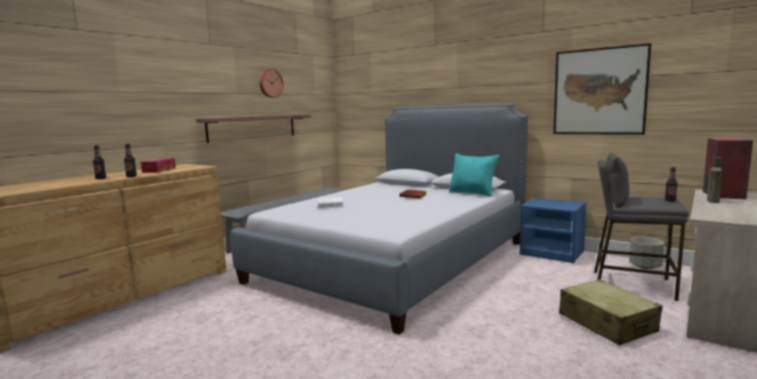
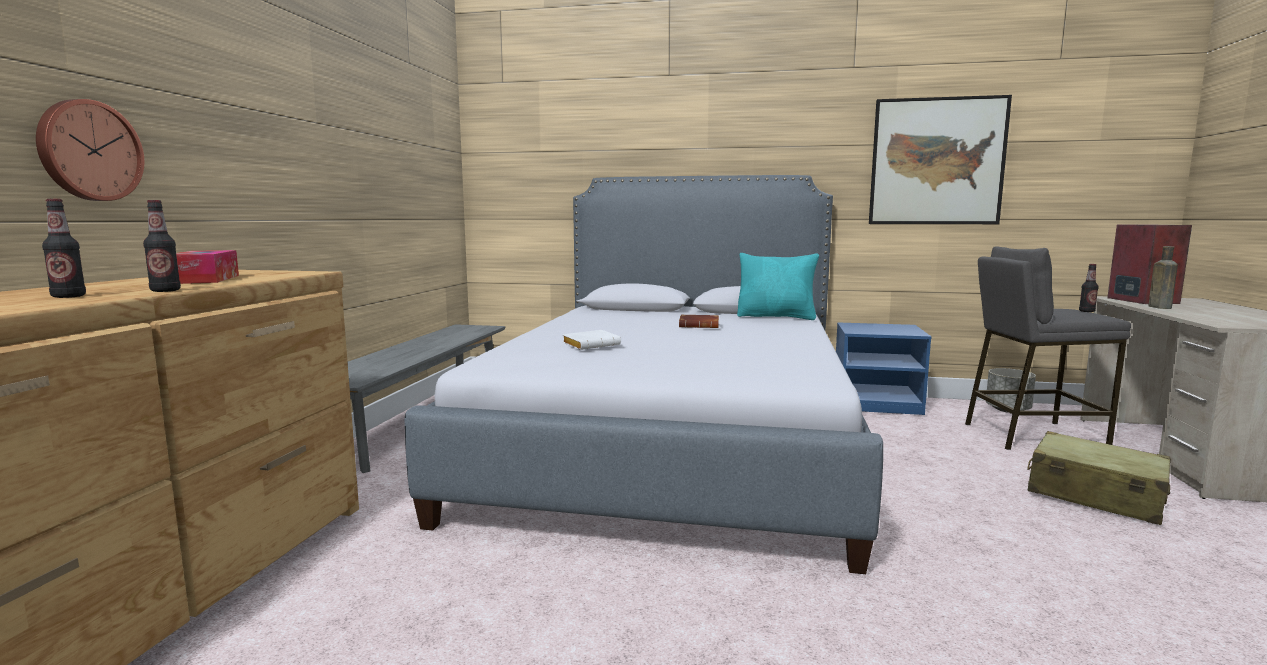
camera: 25 degrees left, 0 degrees up
shelf [196,115,311,143] -> none
wall clock [259,69,284,98] -> wall clock moved to [36,99,144,201]

